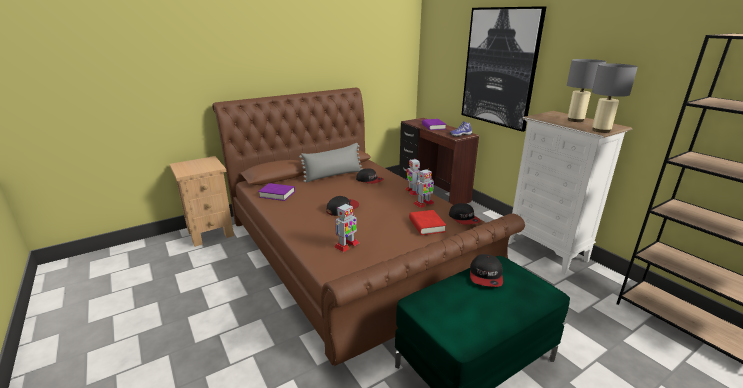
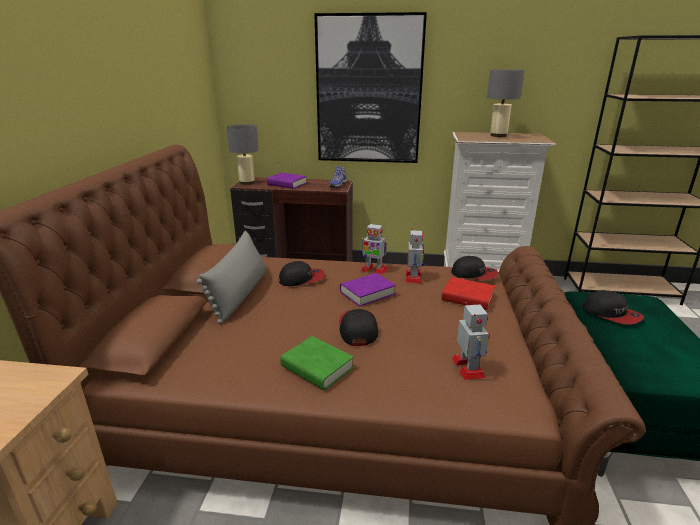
camera: 50 degrees left, 0 degrees up
purple book [258,183,295,201] -> purple book moved to [340,273,396,307]
grey table lamp [592,63,638,133] -> grey table lamp moved to [227,124,259,185]
none -> green book [280,336,354,390]

